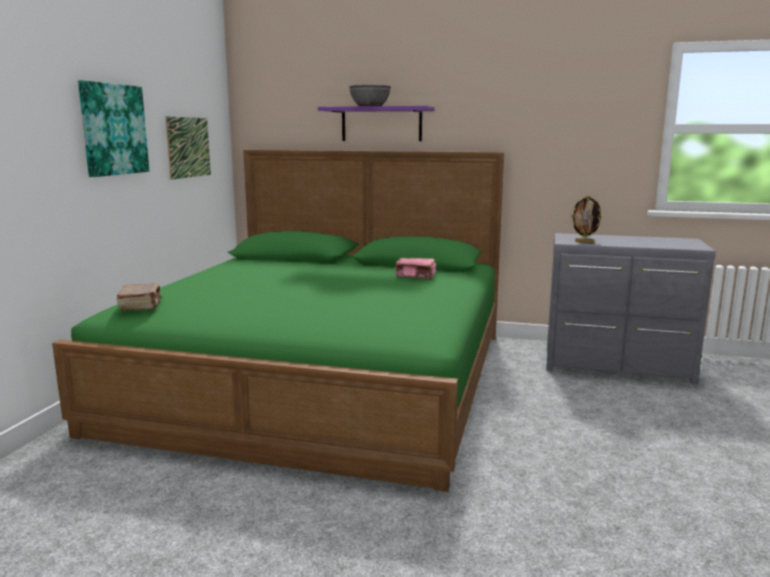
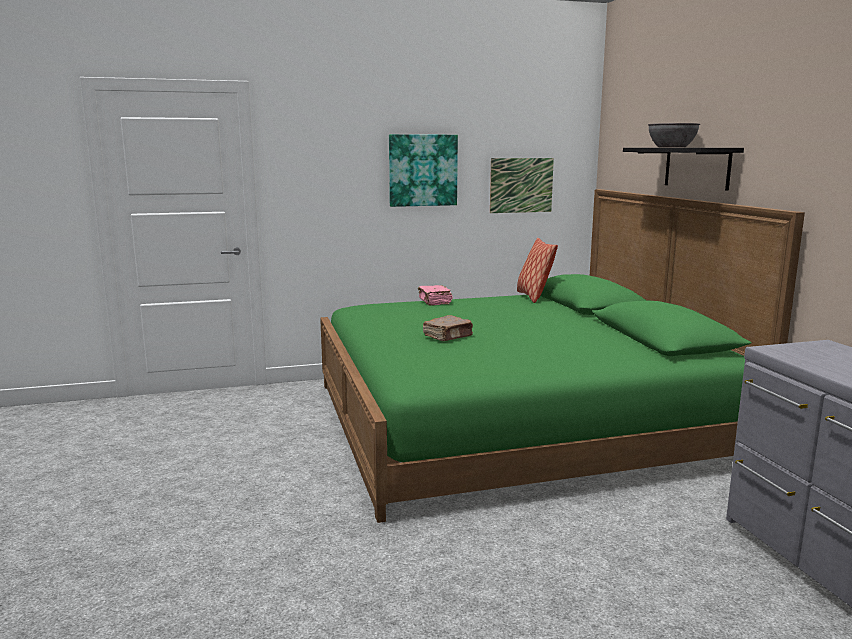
camera: 60 degrees right, 0 degrees up
brown book [117,283,161,310] -> brown book moved to [423,315,473,341]
purple shelf [318,106,434,141] -> black shelf [623,148,744,191]
pink book [395,258,436,279] -> pink book moved to [418,285,453,306]
picture frame [570,195,603,243] -> none
none -> pillow [517,238,558,303]

